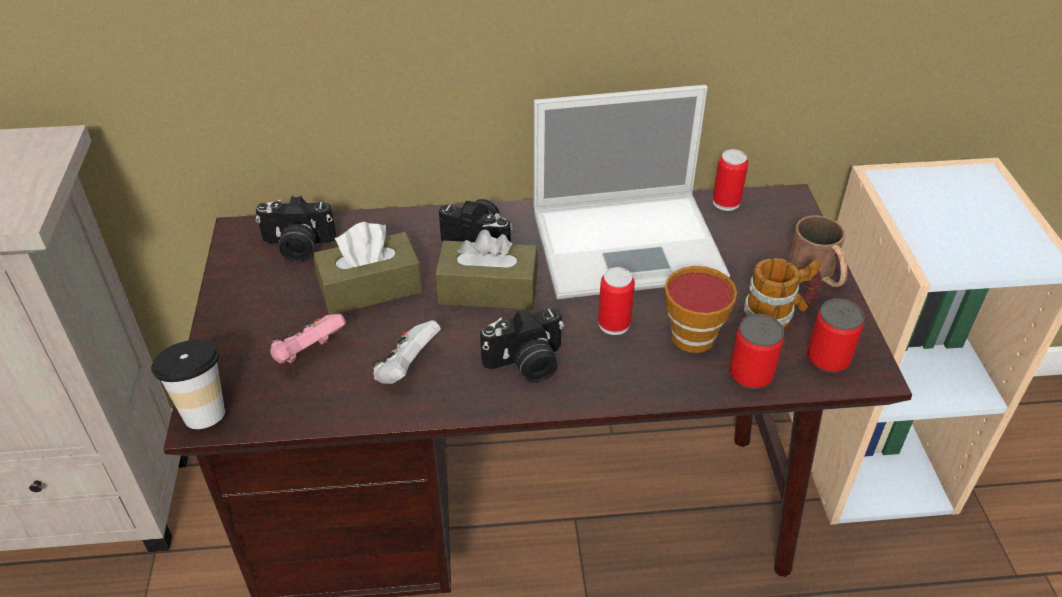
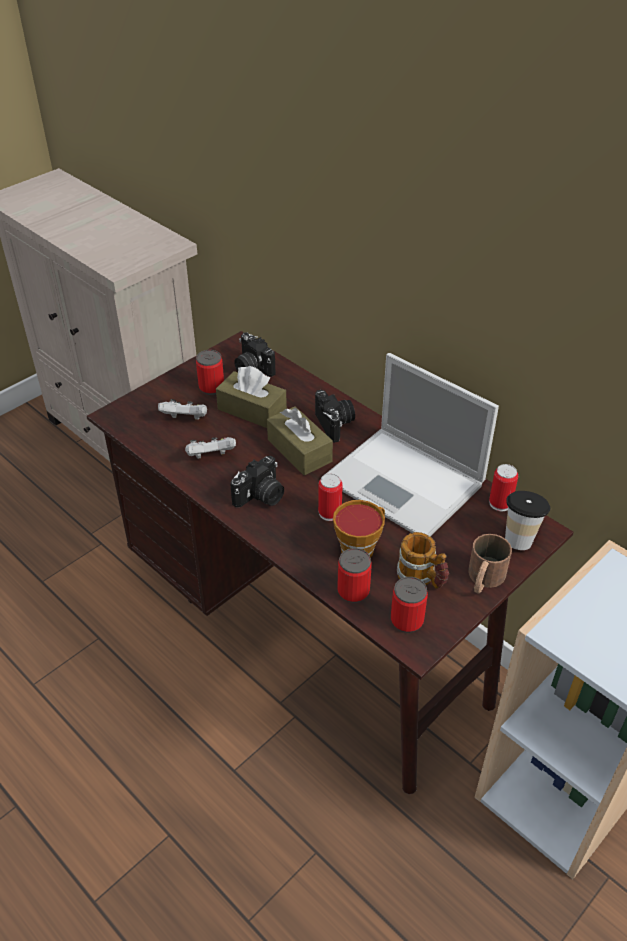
camera: 50 degrees right, 0 degrees up
cup [151,340,225,429] -> cup moved to [505,491,550,550]
pink game controller [270,314,346,364] -> white game controller [158,399,207,420]
camera [480,308,564,383] -> camera turned 75 degrees counterclockwise [230,456,284,508]
none -> can [196,350,224,395]

